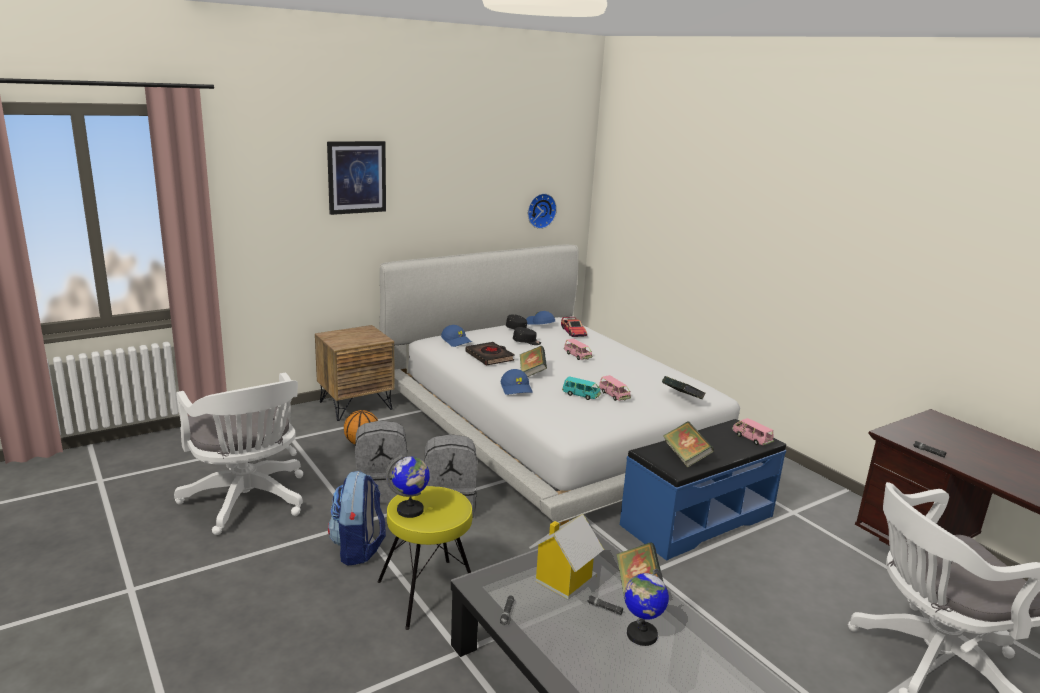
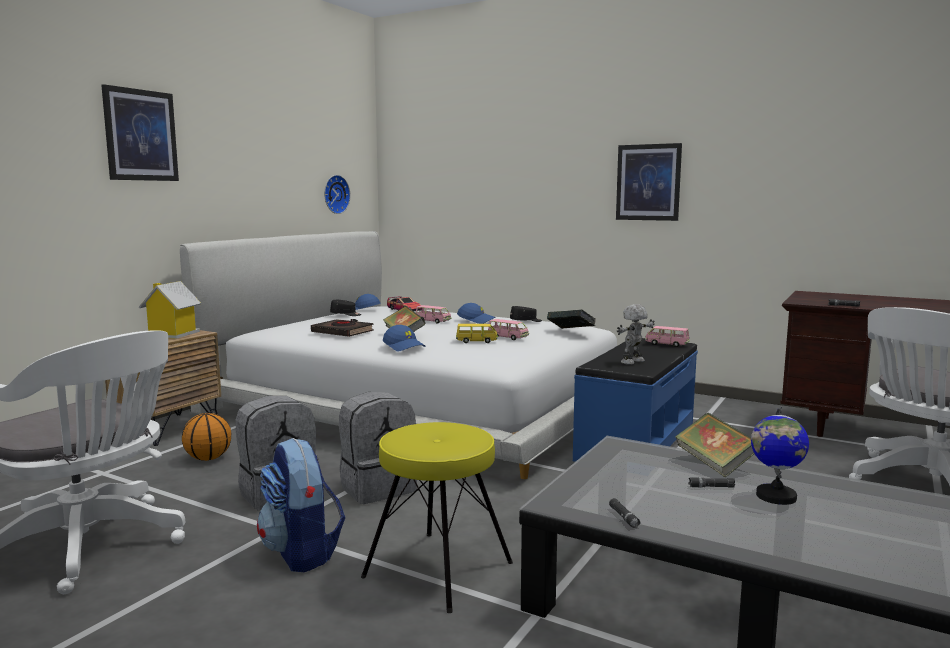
camera: 25 degrees left, 10 degrees down
globe [385,454,430,518] -> none
blue cap [441,325,472,347] -> blue cap moved to [457,303,495,324]
black cap [513,327,541,345] -> black cap moved to [510,306,542,322]
toy house [529,514,604,599] -> toy house moved to [139,281,201,339]
turquoise toy car [562,376,601,400] -> yellow toy car [456,324,498,343]
book [663,421,714,468] -> toy robot [617,304,655,365]
none -> picture [616,143,682,221]

